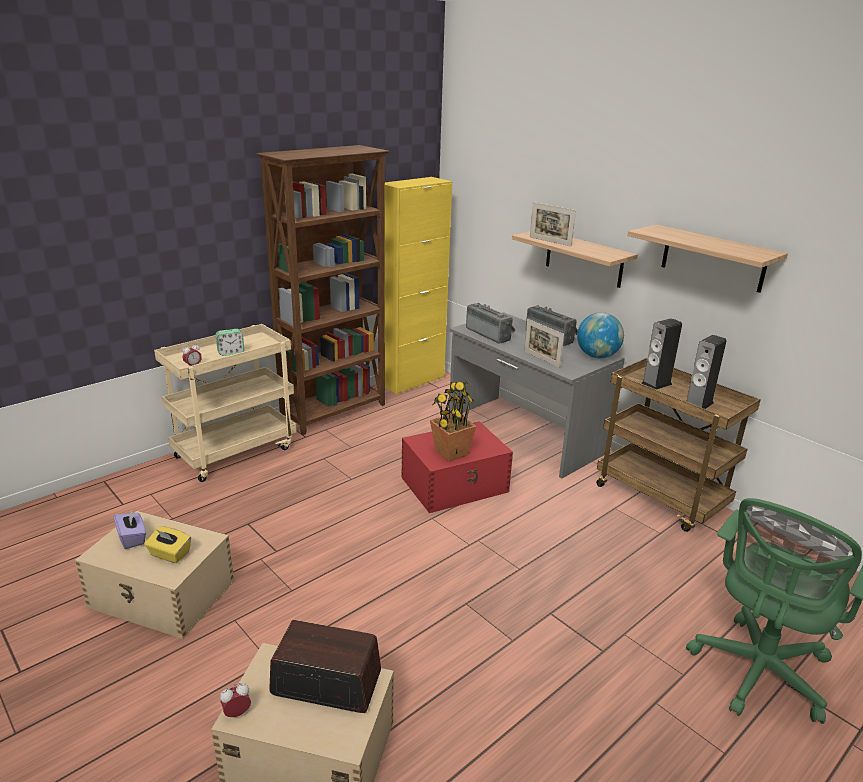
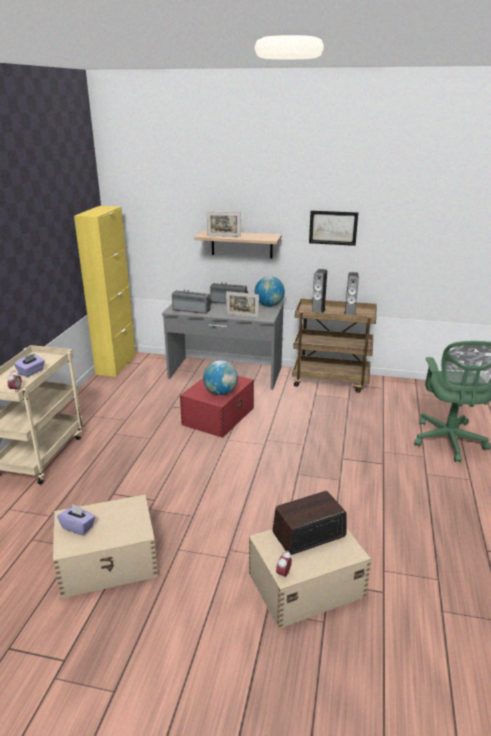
camera: 35 degrees left, 0 degrees up
yellow tissue box [144,526,191,563] -> none
alarm clock [216,329,244,356] -> purple tissue box [14,353,45,377]
brown bookcase [256,145,390,435] -> none
potted plant [430,380,477,461] -> globe [203,360,238,395]
shelf [628,225,788,293] -> picture [309,210,358,246]

